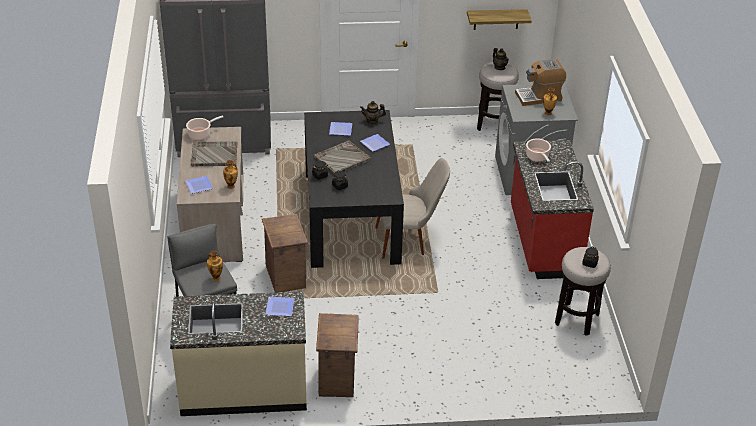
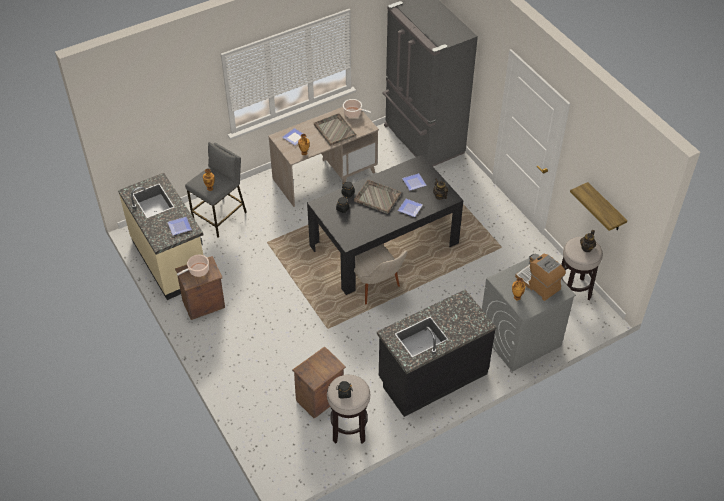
camera: 65 degrees right, 10 degrees up
crate [262,214,308,293] -> crate moved to [292,346,346,419]
red counter [511,140,594,279] -> black counter [377,290,497,417]
cooking pot [526,138,551,162] -> cooking pot moved to [177,255,209,277]

